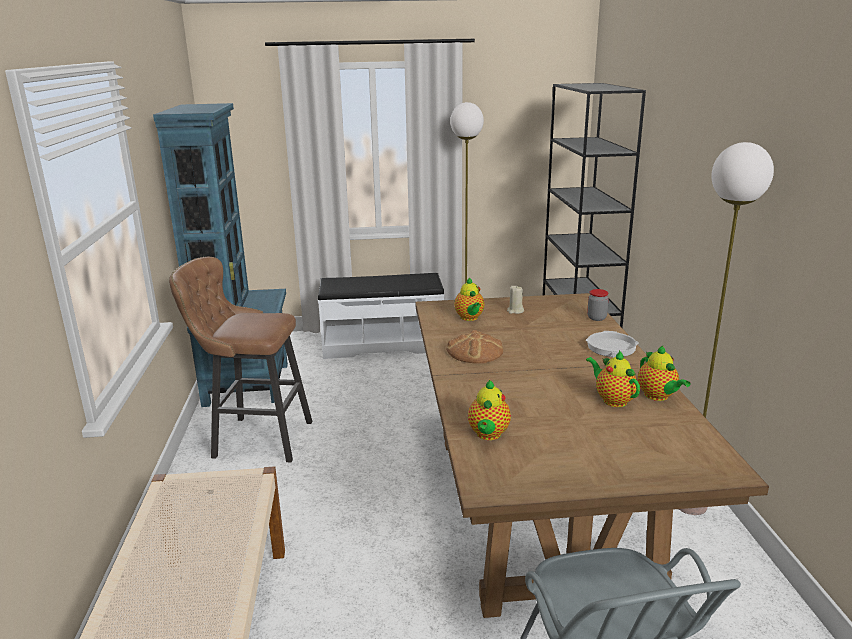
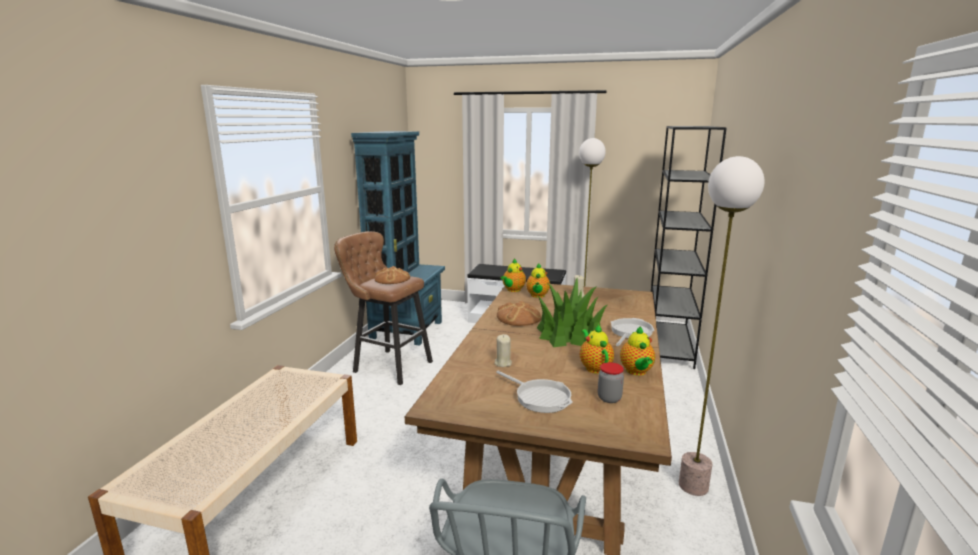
camera: 20 degrees right, 5 degrees down
teapot [468,380,511,440] -> teapot moved to [501,259,526,292]
jar [587,289,609,321] -> jar moved to [598,362,624,403]
none -> bread [375,266,410,284]
none -> beige candle [495,334,512,367]
none -> frying pan [496,371,573,413]
none -> potted plant [537,278,607,347]

